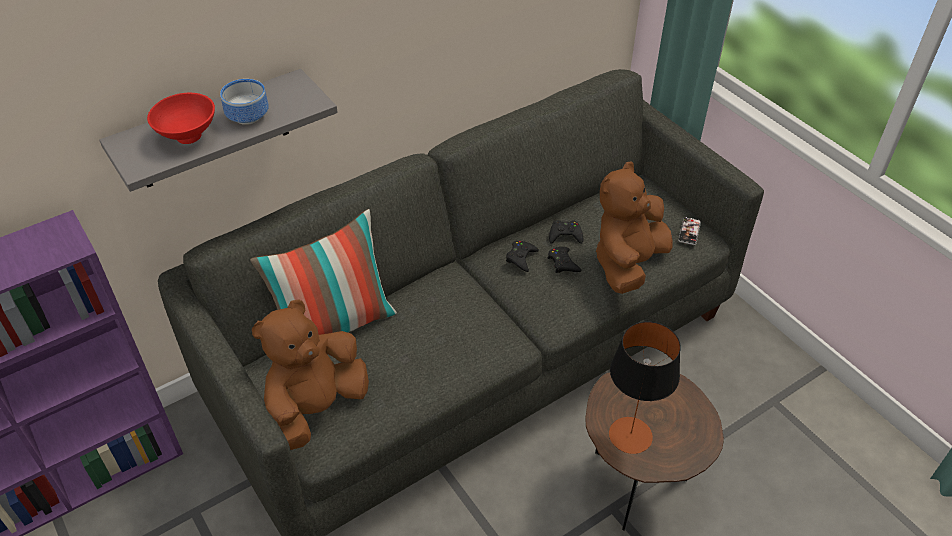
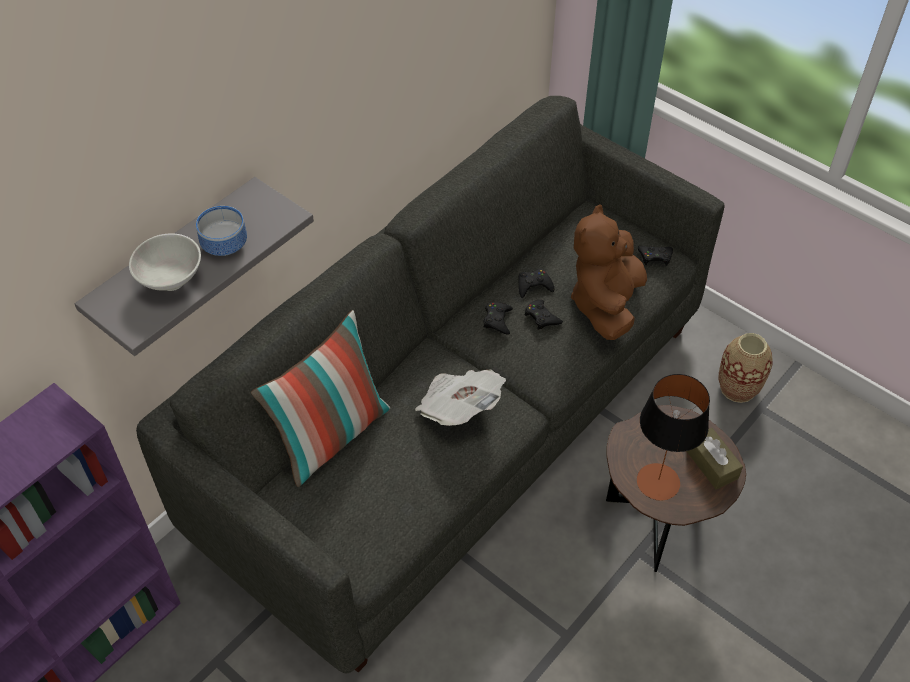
camera: 15 degrees left, 5 degrees up
red bowl [147,93,215,144] -> white bowl [129,233,201,291]
brown plush toy [252,300,369,450] -> none
phone [678,217,701,245] -> black game controller [638,246,673,266]
none -> newspaper [415,369,506,426]
none -> brown tissue box [686,428,743,490]
none -> vase [718,333,773,403]

